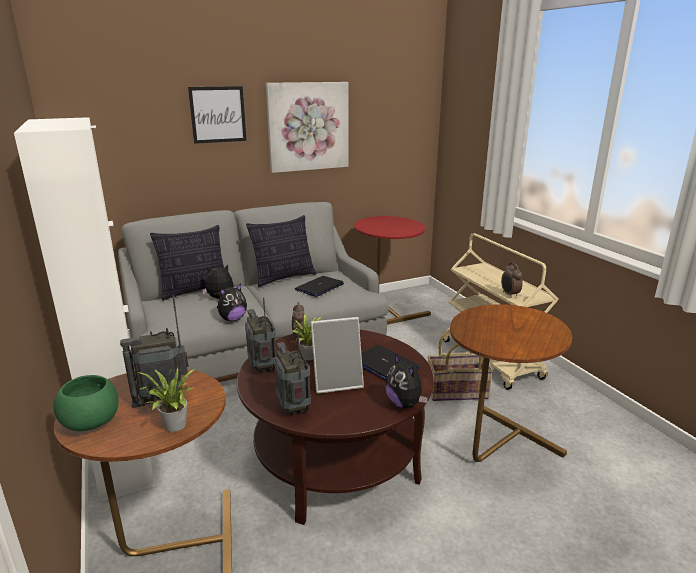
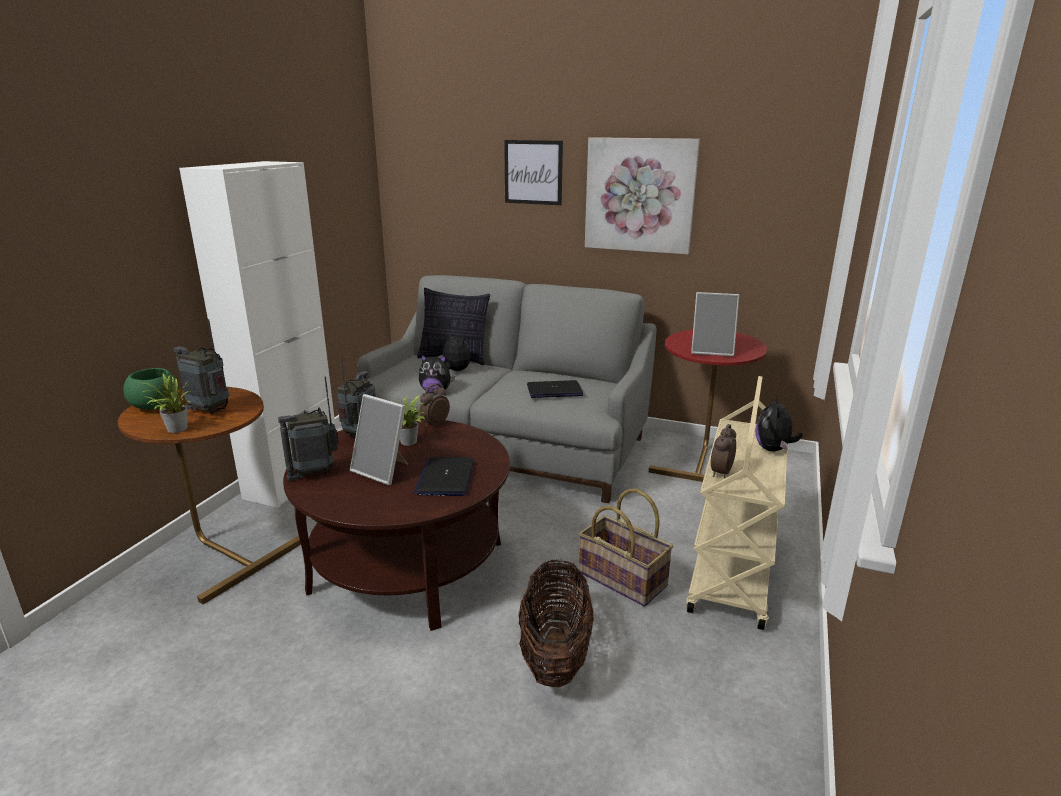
camera: 45 degrees right, 0 degrees up
pillow [246,215,316,288] -> none
radio [274,332,311,415] -> radio turned 135 degrees counterclockwise [278,377,339,481]
plush toy [385,354,428,408] -> plush toy moved to [755,395,802,452]
brown side table [450,304,572,462] -> basket [518,559,594,688]
none -> picture frame [691,292,739,356]

